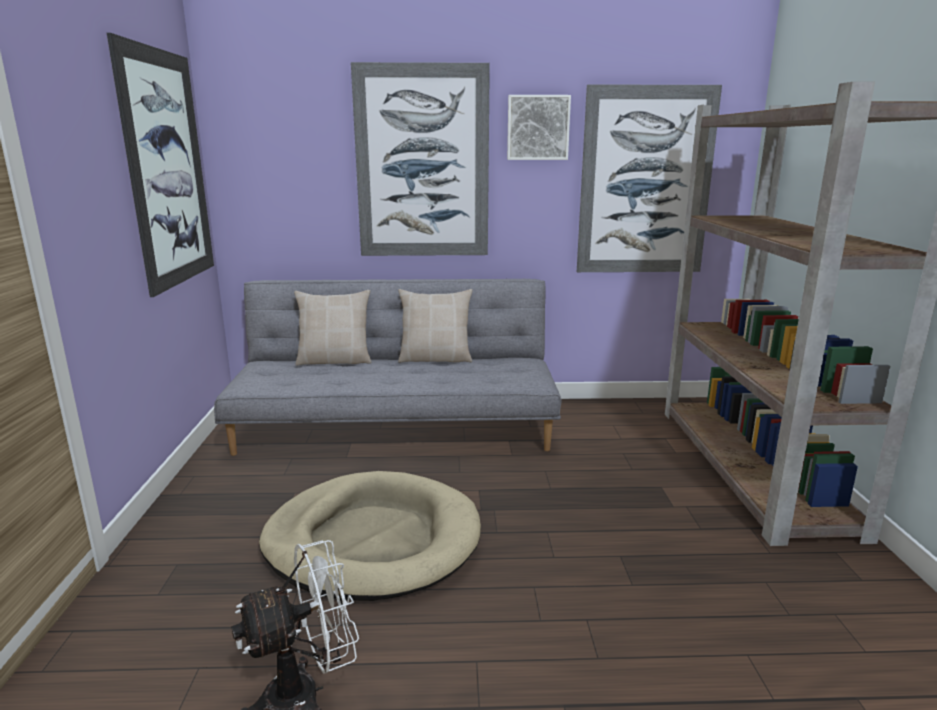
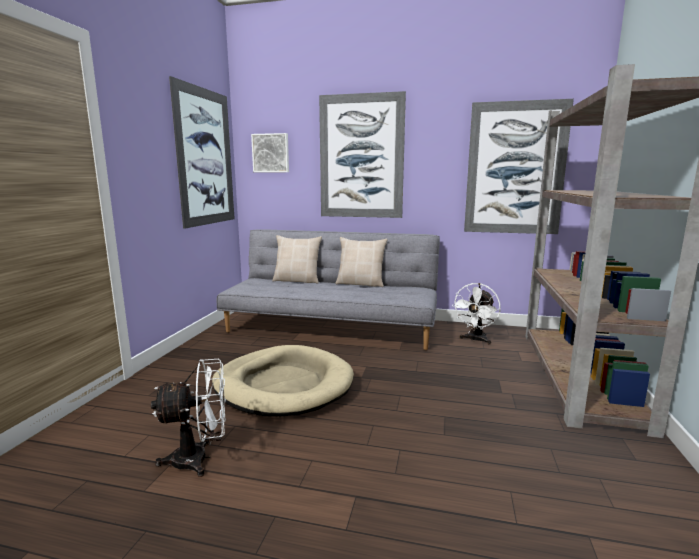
camera: 15 degrees right, 5 degrees down
picture [507,95,571,160] -> picture moved to [251,133,289,172]
none -> white fan [452,283,501,345]

